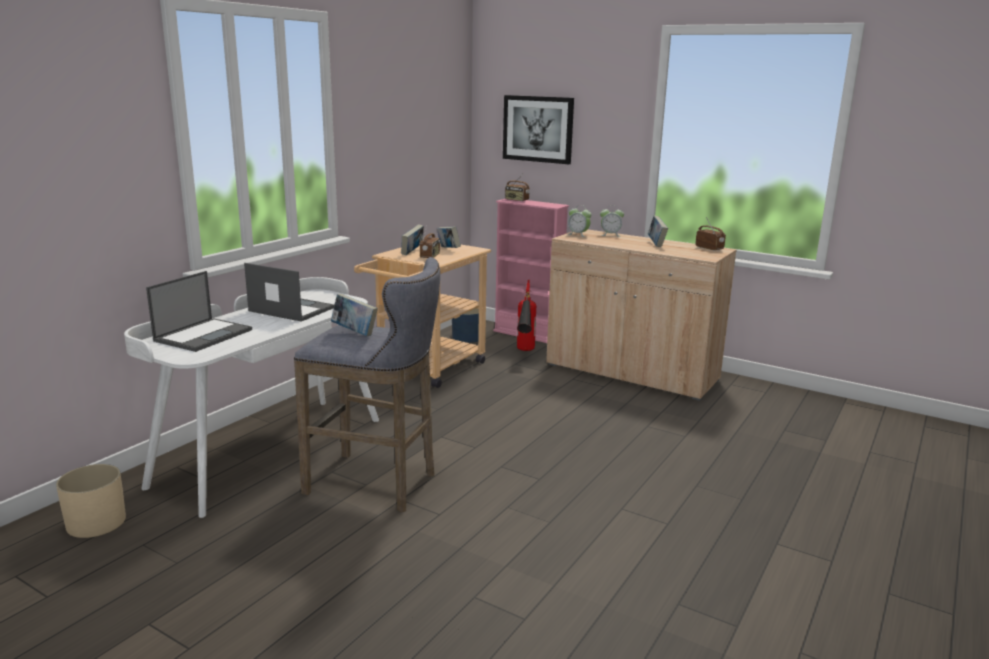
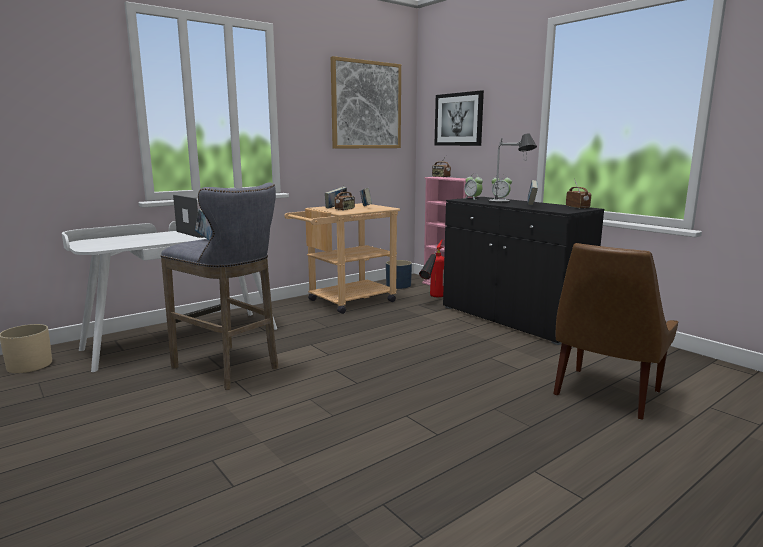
camera: 20 degrees right, 5 degrees down
laptop [146,271,252,352] -> none
beige cabinet [546,230,737,401] -> black cabinet [443,197,604,345]
none -> picture [331,56,401,149]
none -> table lamp [488,133,537,203]
none -> brown chair [553,243,678,420]

